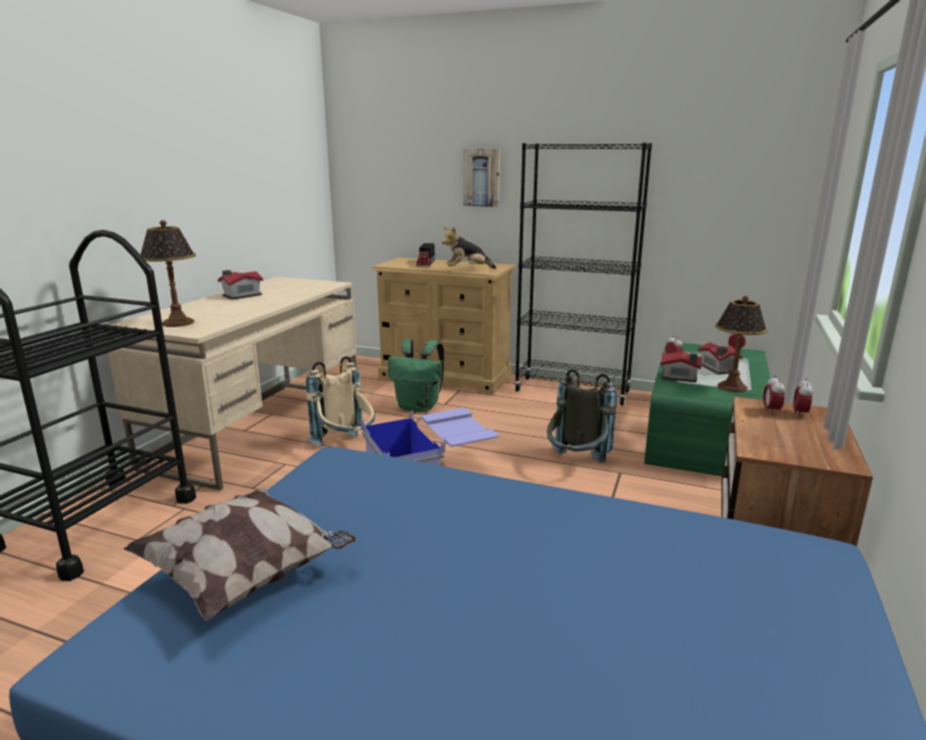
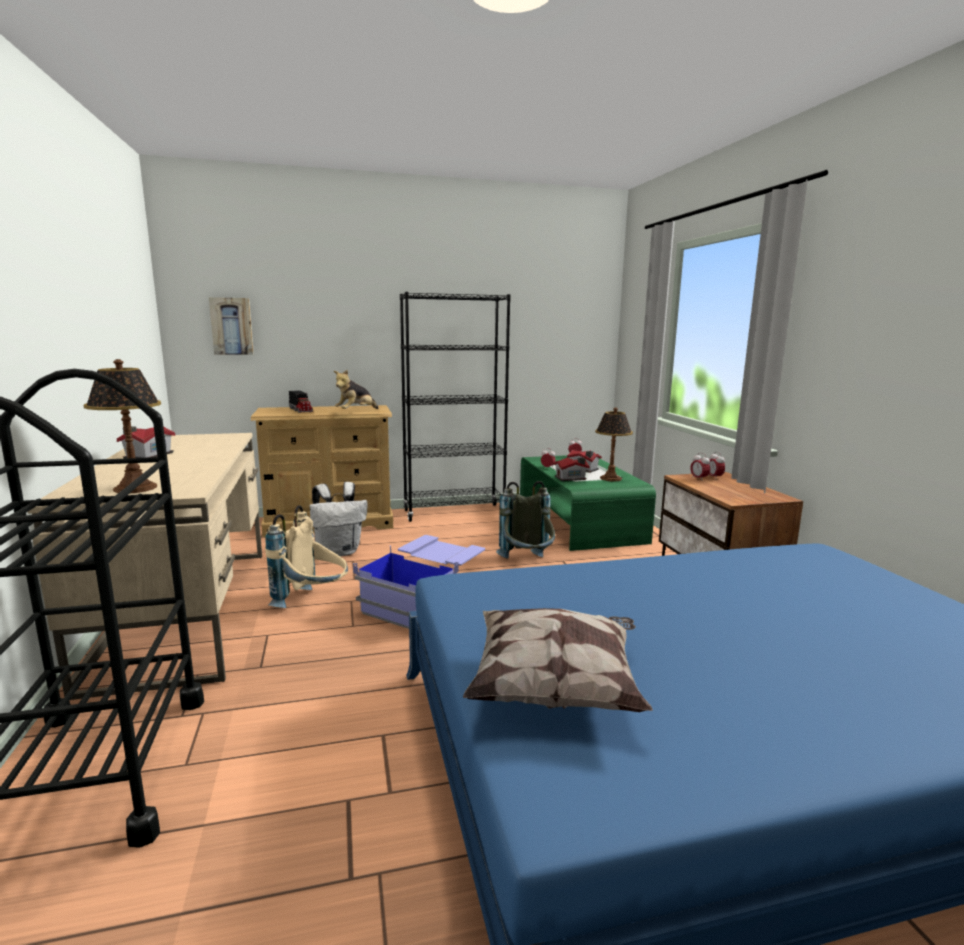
camera: 35 degrees left, 5 degrees down
green backpack [388,339,444,412] -> white backpack [310,482,367,556]
picture [463,149,500,207] -> picture moved to [209,297,254,355]

